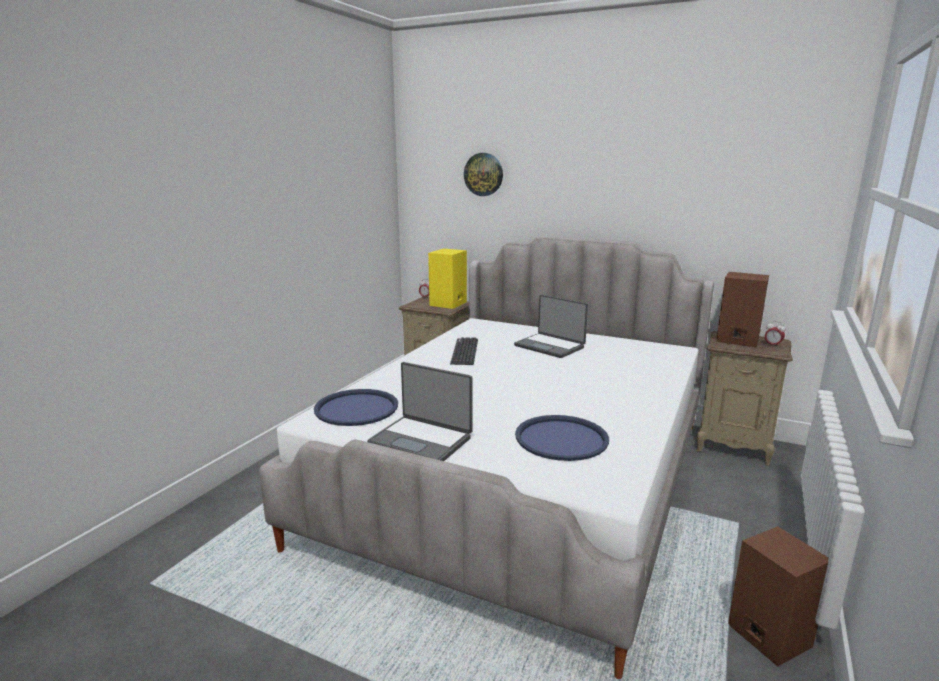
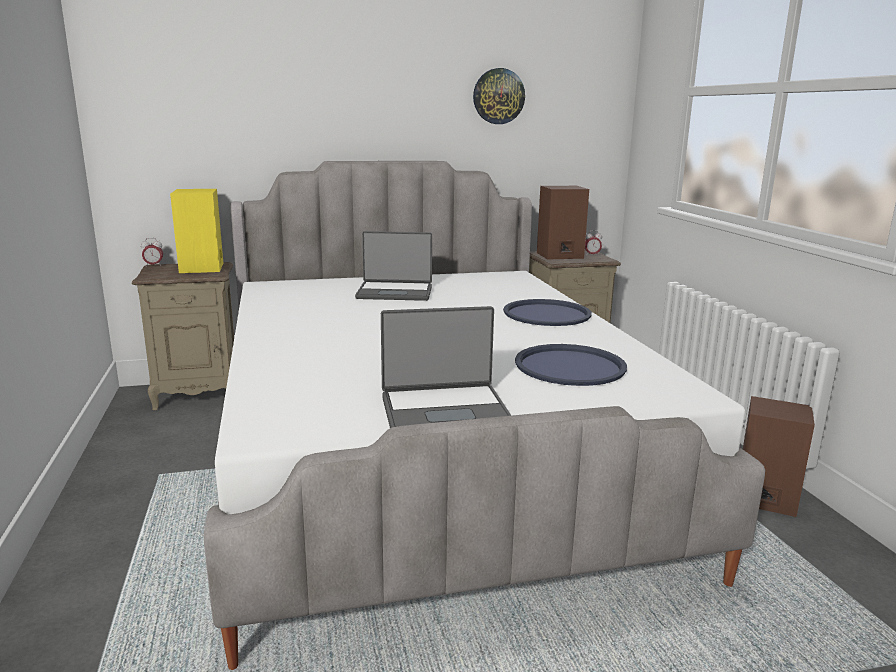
camera: 40 degrees left, 0 degrees up
blue tray [314,389,398,426] -> blue tray moved to [503,299,592,326]
keyboard [450,337,478,365] -> none
wall clock [464,153,503,196] -> wall clock moved to [473,68,525,124]

